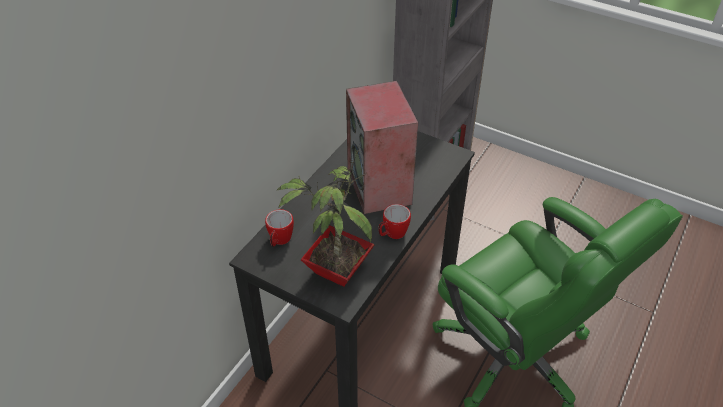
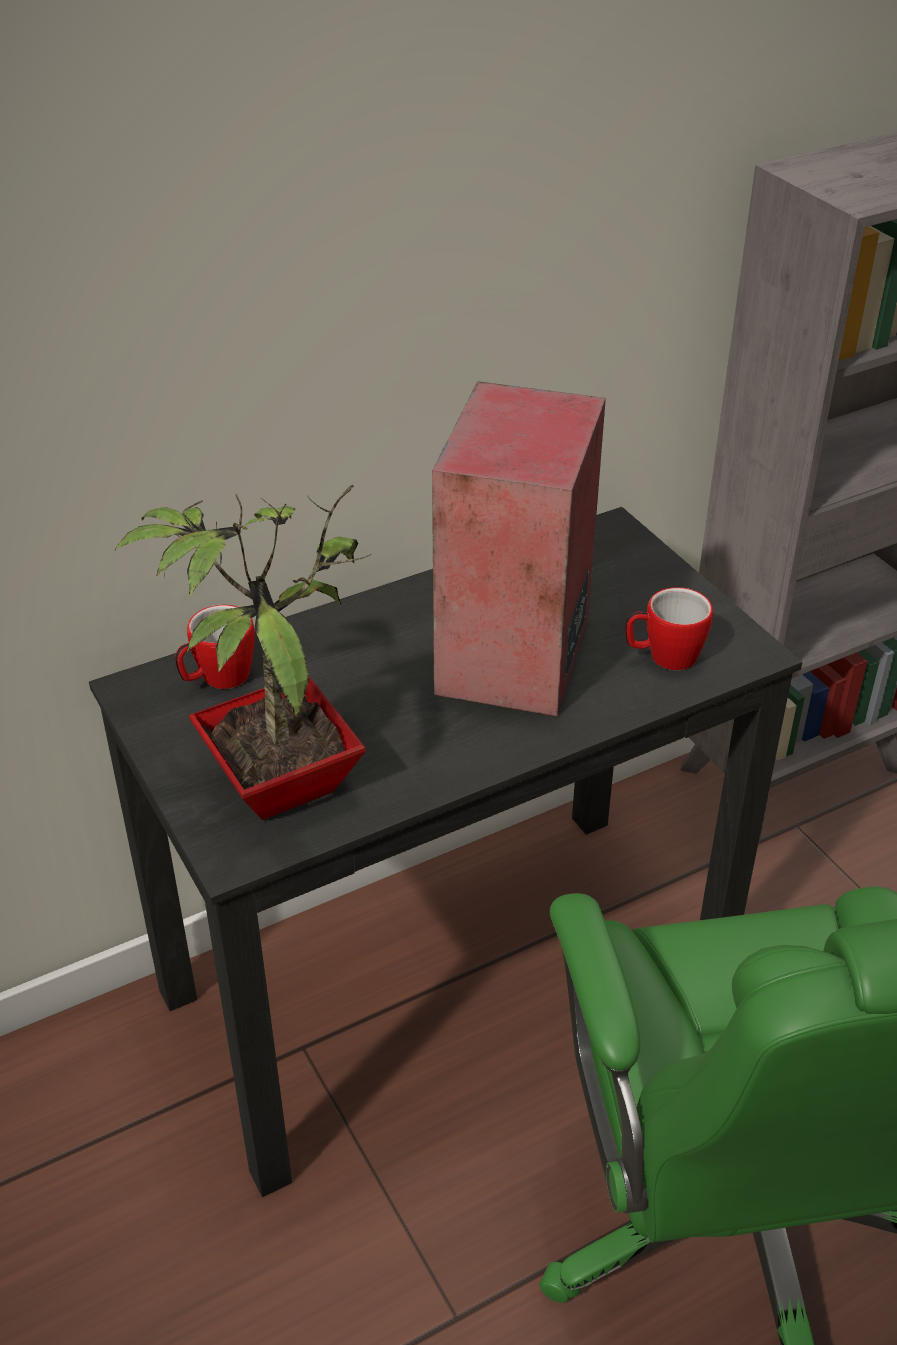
camera: 30 degrees right, 5 degrees down
mug [378,204,411,239] -> mug moved to [625,587,713,670]

